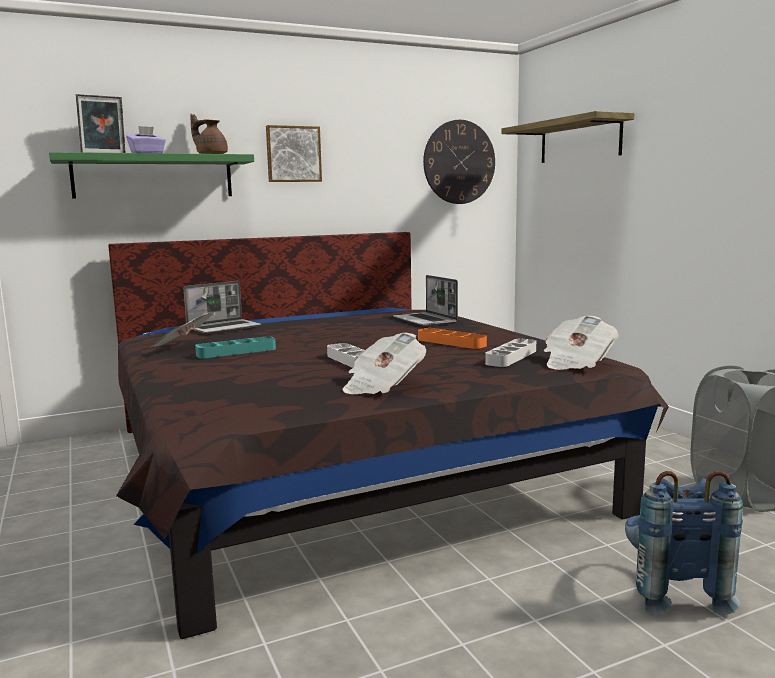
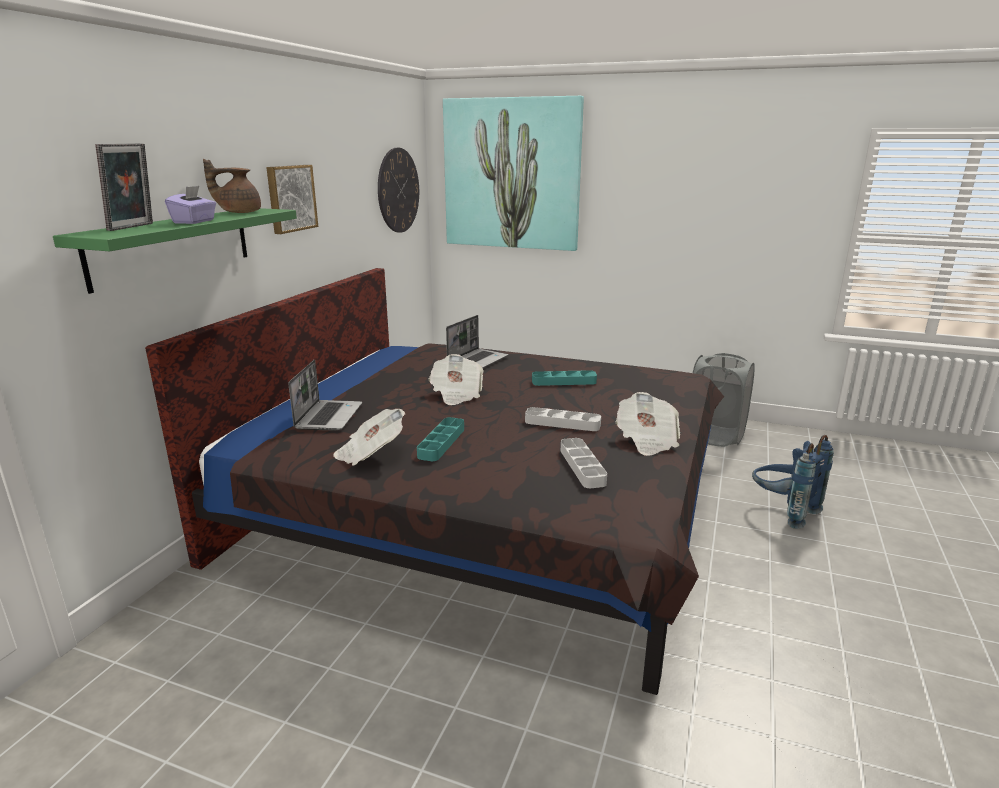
camera: 45 degrees left, 10 degrees up
laptop [393,275,458,326] -> laptop turned 75 degrees counterclockwise [446,315,508,368]
orange tray [418,328,487,349] -> turquoise tray [532,370,597,386]
grey tray [485,339,536,367] -> grey tray moved to [561,438,607,488]
shelf [501,111,634,163] -> picture [443,96,584,251]
newspaper [544,316,619,370] -> newspaper moved to [429,354,484,405]

